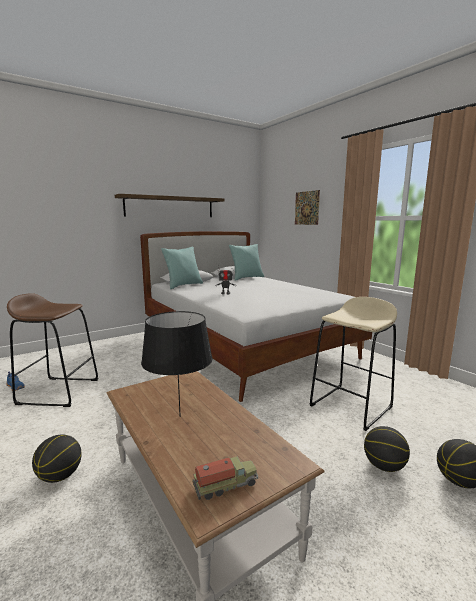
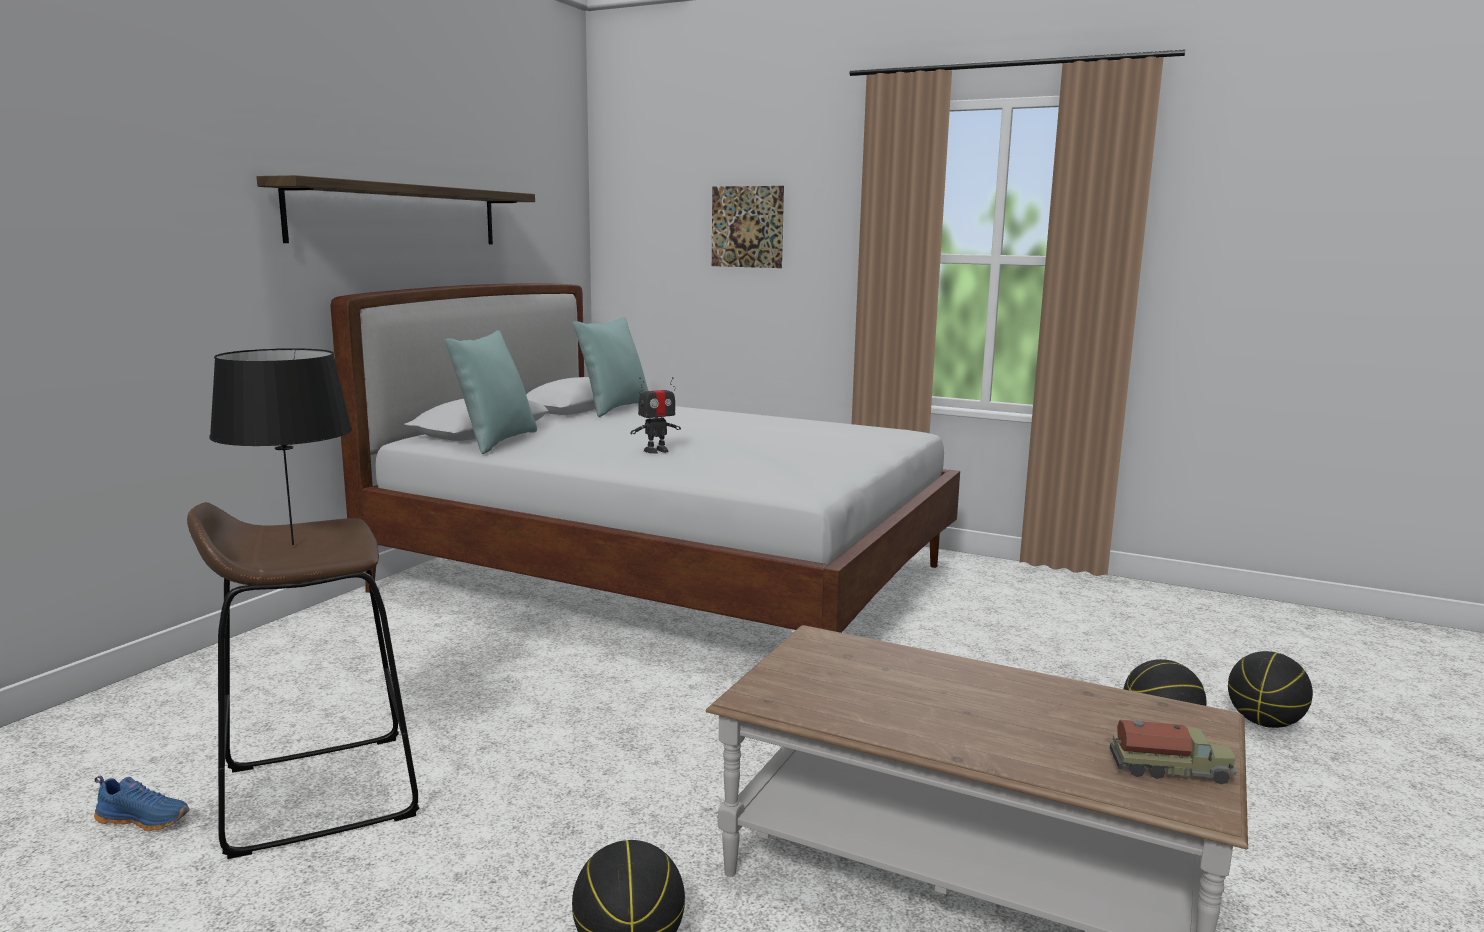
camera: 30 degrees left, 0 degrees up
black table lamp [141,311,213,417] -> black table lamp moved to [209,348,352,545]
toy truck [193,457,258,500] -> toy truck turned 60 degrees clockwise [1110,720,1237,784]
beige stool [310,297,397,431] -> none

